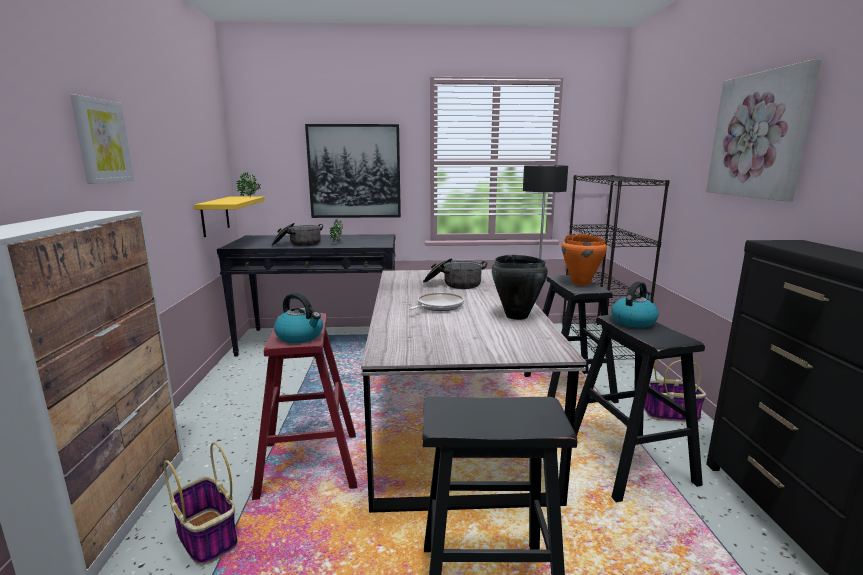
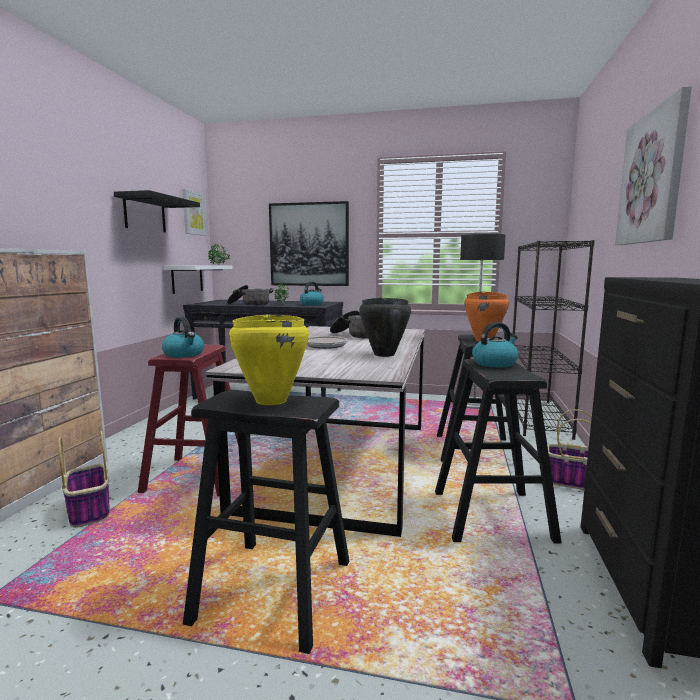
camera: 15 degrees right, 5 degrees down
picture [70,95,134,184] -> picture moved to [182,189,207,236]
yellow shelf [194,196,265,237] -> white shelf [165,265,232,294]
none -> black shelf [114,190,200,232]
none -> yellow cooking pot [229,314,309,405]
none -> kettle [300,281,324,305]

